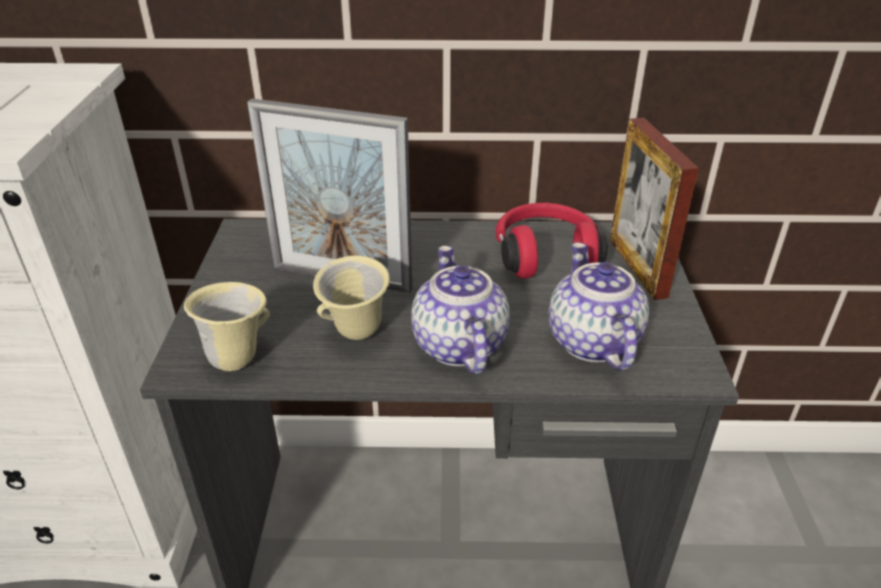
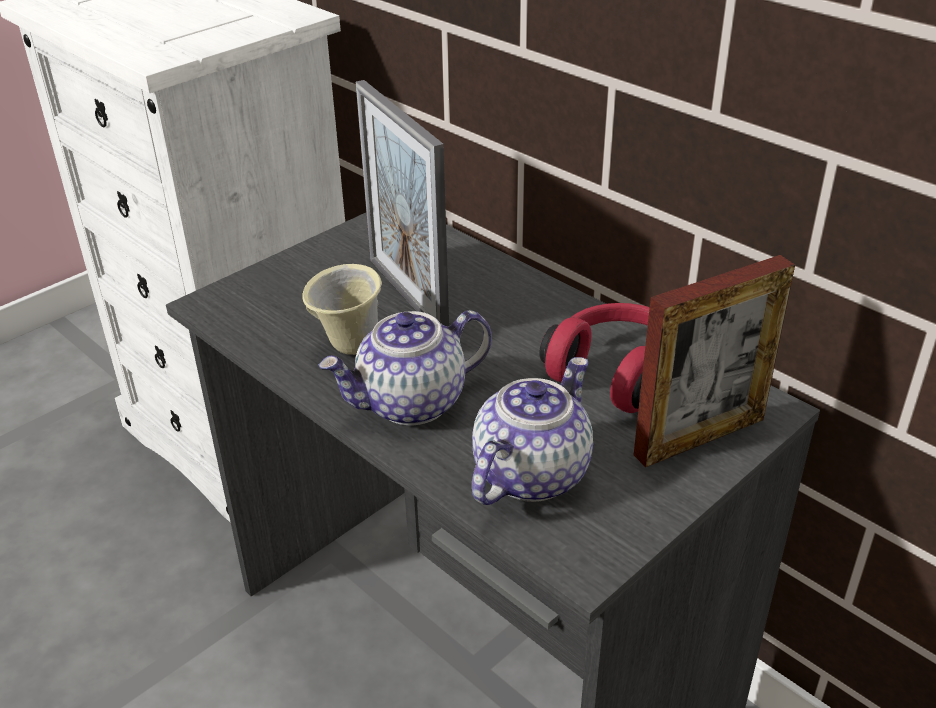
camera: 45 degrees right, 0 degrees up
beige mug [184,282,270,371] -> none
teapot [411,246,510,375] -> teapot turned 150 degrees counterclockwise [319,310,492,425]
picture frame [610,118,699,300] -> picture frame turned 150 degrees counterclockwise [634,255,795,467]

